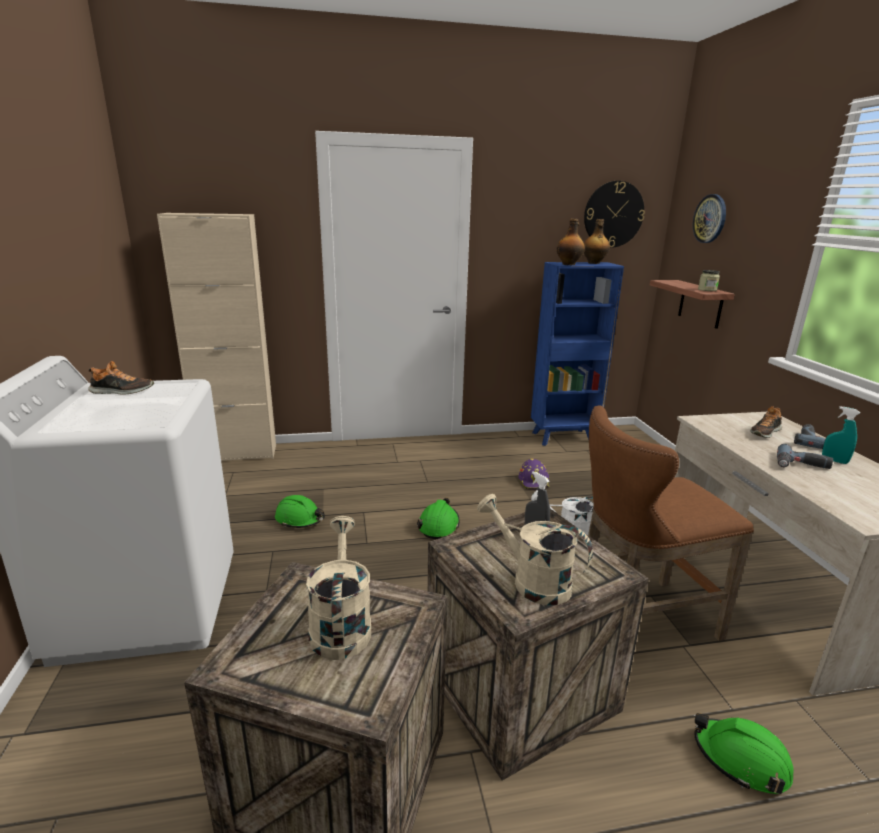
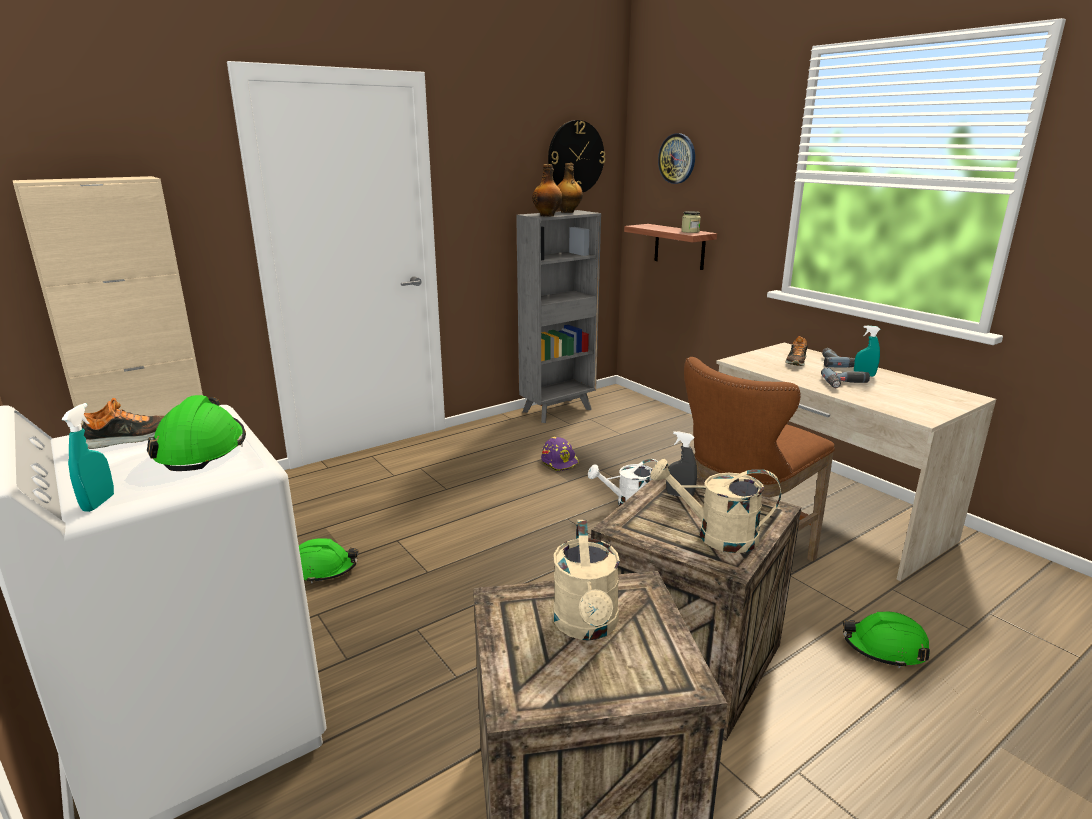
camera: 25 degrees left, 0 degrees up
beige watering can [306,516,371,660] -> beige watering can turned 150 degrees counterclockwise [553,520,620,640]
green hard hat [417,498,460,539] -> green hard hat moved to [147,395,246,471]
blue bookcase [531,262,624,446] -> grey bookcase [516,210,601,423]
none -> turquoise spray bottle [62,403,114,512]

